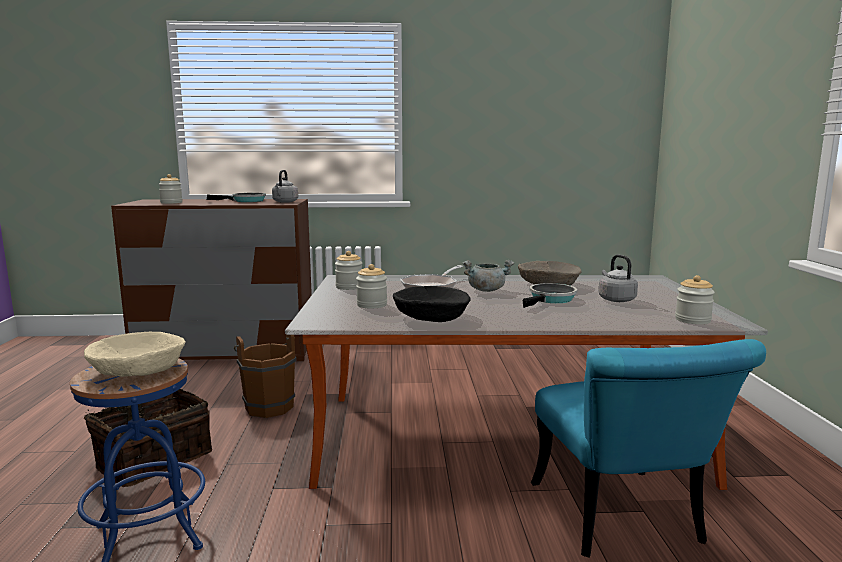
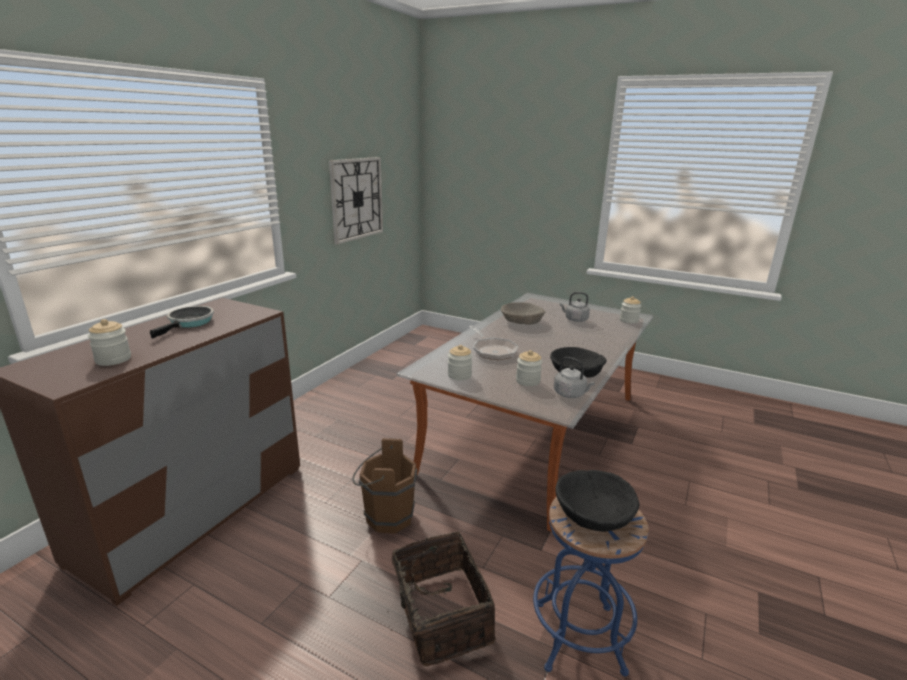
camera: 60 degrees left, 10 degrees up
beige bowl [84,332,186,377] -> black bowl [555,470,640,532]
grey kettle [272,170,298,203] -> grey kettle moved to [554,357,595,398]
grey cooking pot [463,260,514,292] -> none
frying pan [523,283,577,308] -> none
turquoise chair [531,339,766,557] -> none
none -> wall clock [329,157,383,244]

